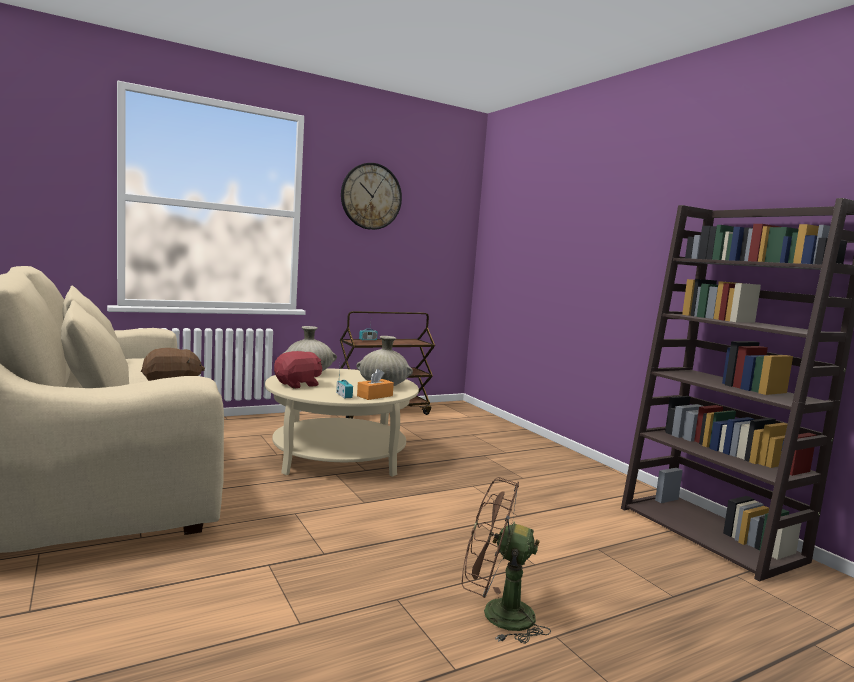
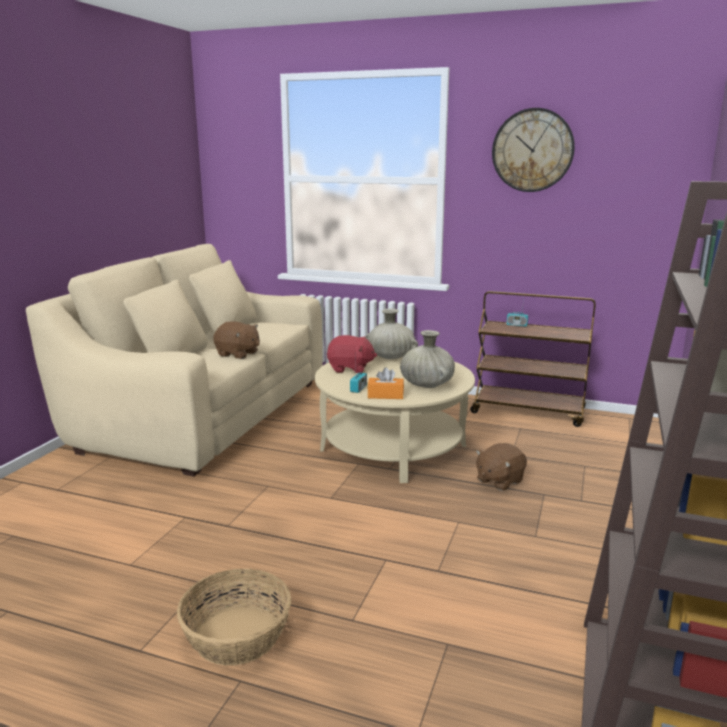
camera: 50 degrees right, 10 degrees up
brown fan [462,477,551,644] -> basket [177,569,291,666]
none -> brown plush toy [476,443,527,491]

